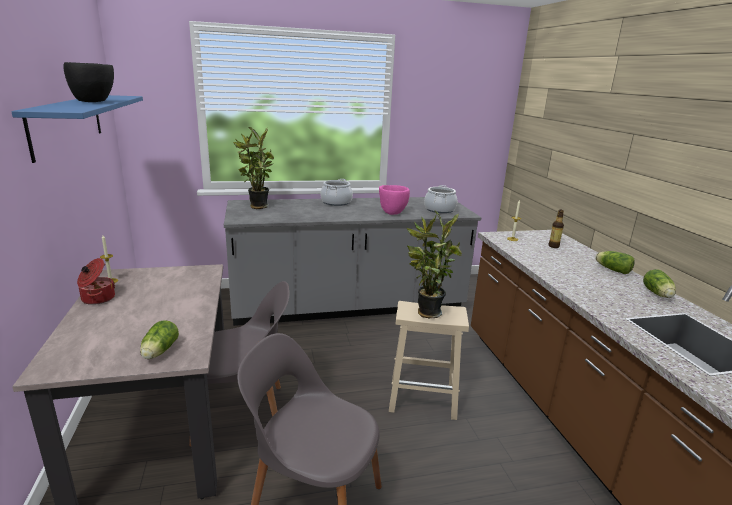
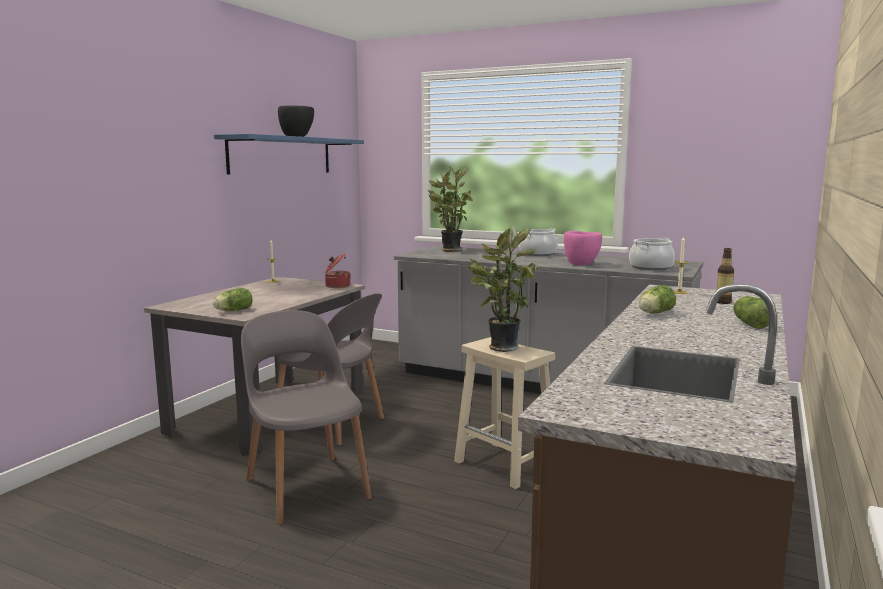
camera: 40 degrees right, 10 degrees down
cooking pot [77,258,115,305] -> cooking pot moved to [325,253,351,288]
lettuce [643,269,676,298] -> lettuce moved to [639,285,676,313]

